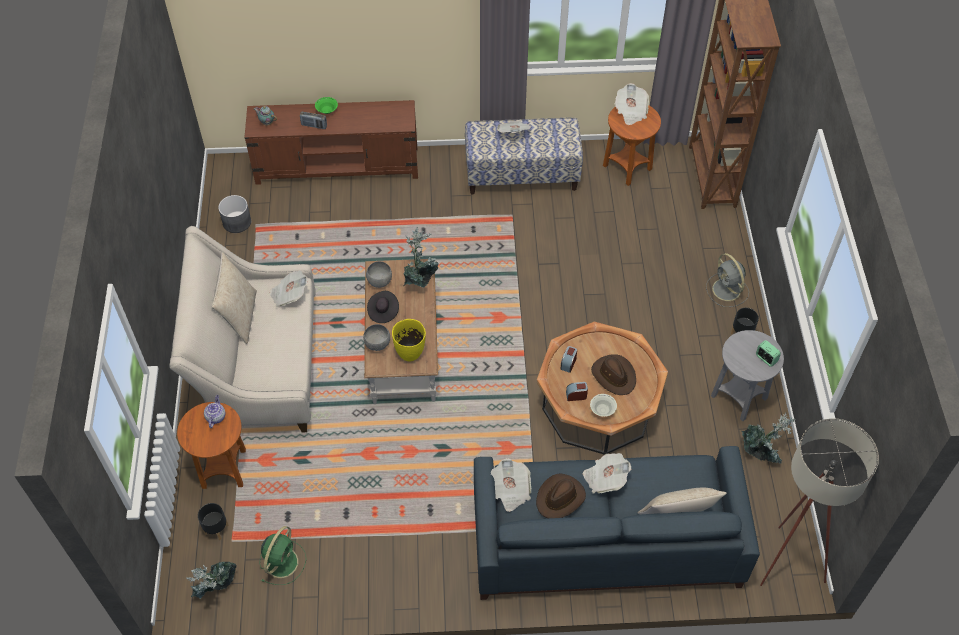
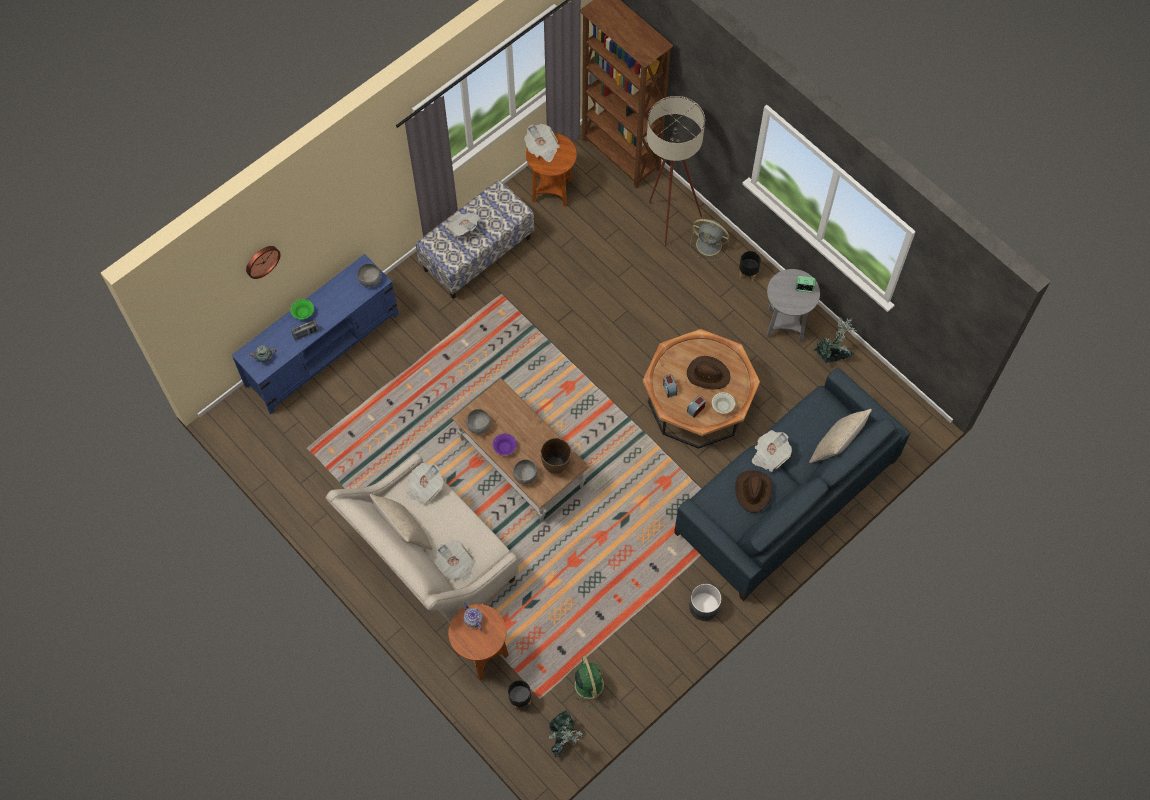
camera: 40 degrees left, 10 degrees up
grey planter [218,195,251,233] -> grey planter moved to [689,584,722,621]
brown tv stand [244,100,418,185] -> blue tv stand [232,254,399,414]
black hat [367,291,399,323] -> purple bowl [493,434,517,455]
yellow vase [392,319,426,361] -> brown vase [540,438,571,474]
potted plant [403,227,439,288] -> none
newspaper [491,458,531,512] -> newspaper moved to [435,540,475,582]
beige floor lamp [760,418,879,586] -> beige floor lamp moved to [647,96,705,247]
none -> wall clock [246,246,280,279]
none -> grey bowl [357,264,381,287]

